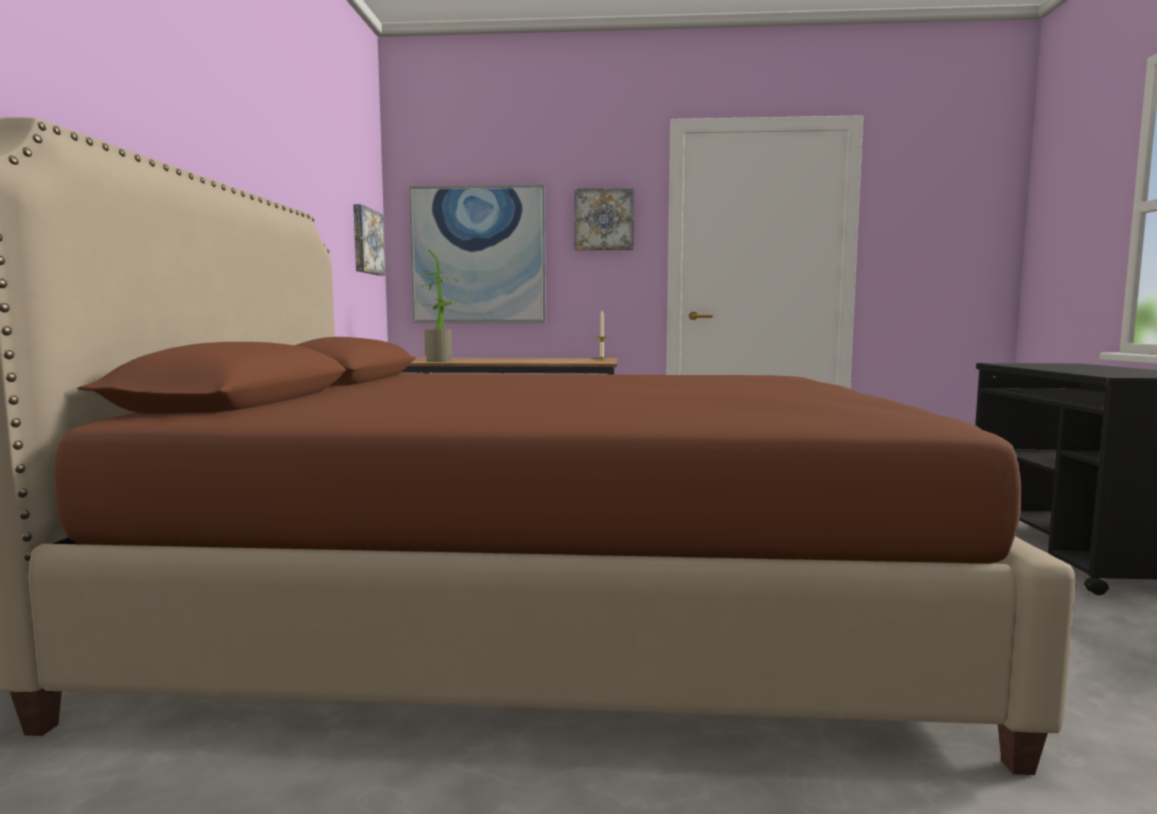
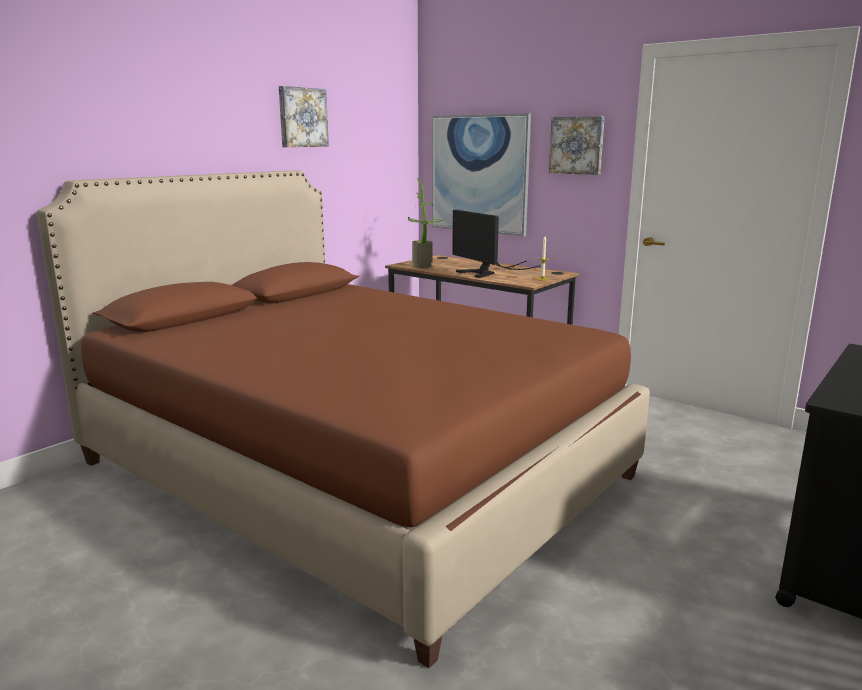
camera: 35 degrees right, 10 degrees up
picture [353,204,386,276] -> picture moved to [279,86,329,147]
none -> monitor [452,210,541,278]

